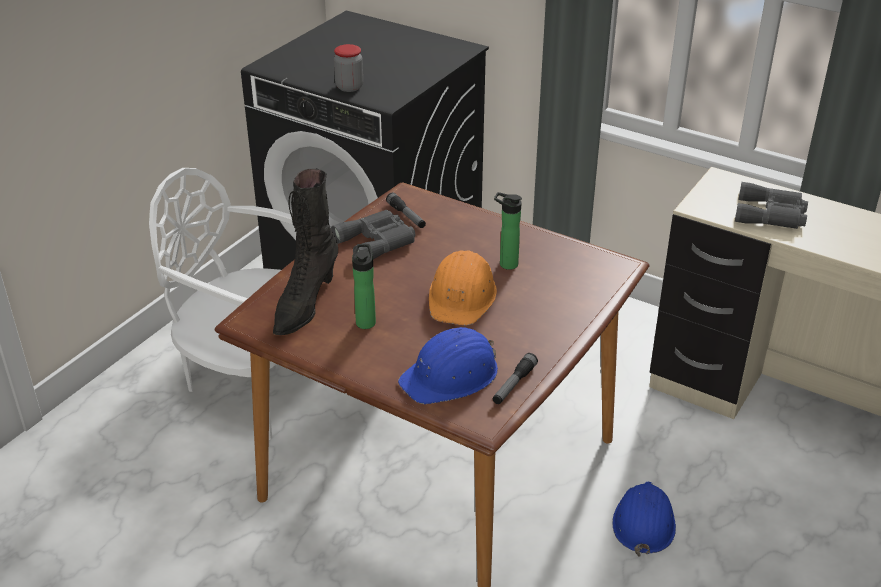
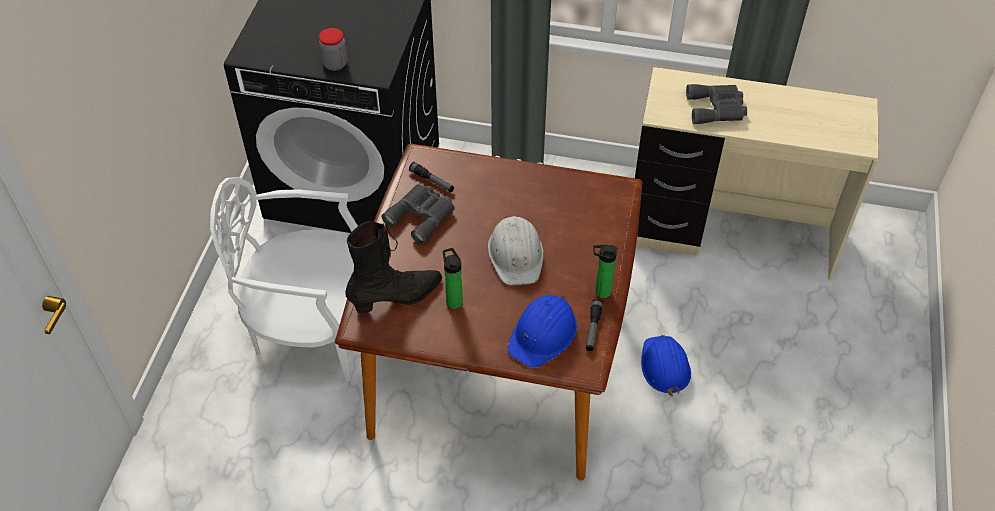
camera: 20 degrees left, 15 degrees up
black boot [273,168,338,335] -> black boot turned 120 degrees counterclockwise [345,221,442,313]
orange hard hat [429,250,497,325] -> white hard hat [488,216,543,285]
bottle [494,192,522,270] -> bottle moved to [593,244,618,298]

